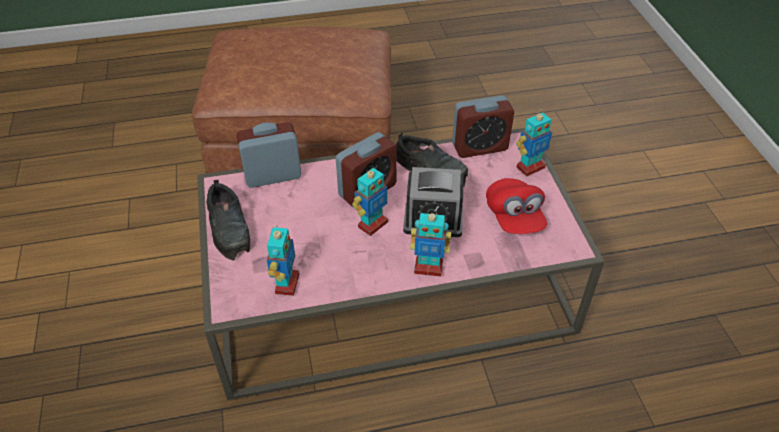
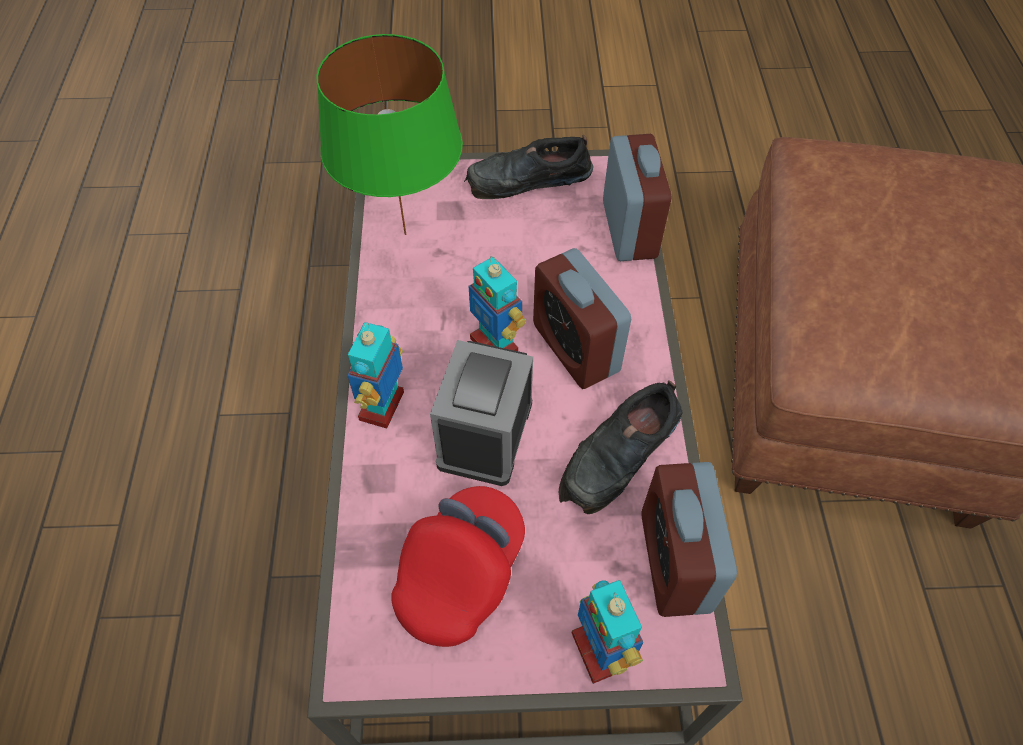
camera: 100 degrees right, 10 degrees up
toy robot [267,225,300,296] -> green table lamp [317,34,463,235]
red cap [486,178,547,234] -> red cap turned 120 degrees clockwise [391,486,525,647]

